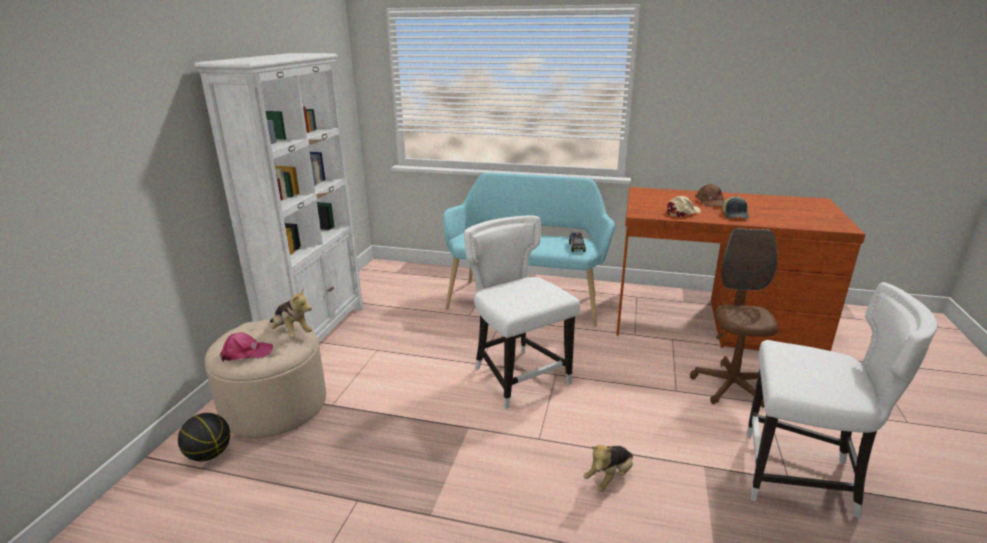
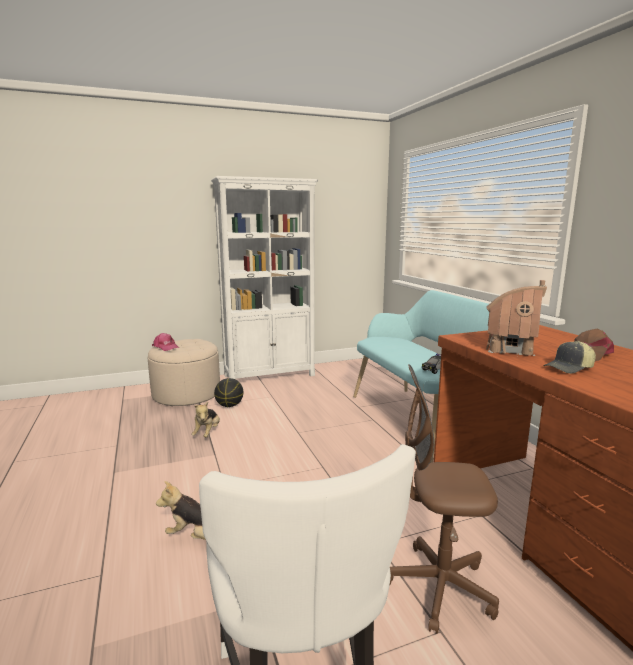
camera: 55 degrees right, 10 degrees down
basketball [178,413,230,461] -> basketball moved to [214,378,244,407]
plush toy [270,289,312,338] -> plush toy moved to [191,402,220,437]
white chair [464,215,580,409] -> none
beige cap [667,196,701,217] -> toy house [486,280,547,357]
brown office chair [690,228,778,408] -> brown office chair turned 150 degrees counterclockwise [390,364,499,634]

